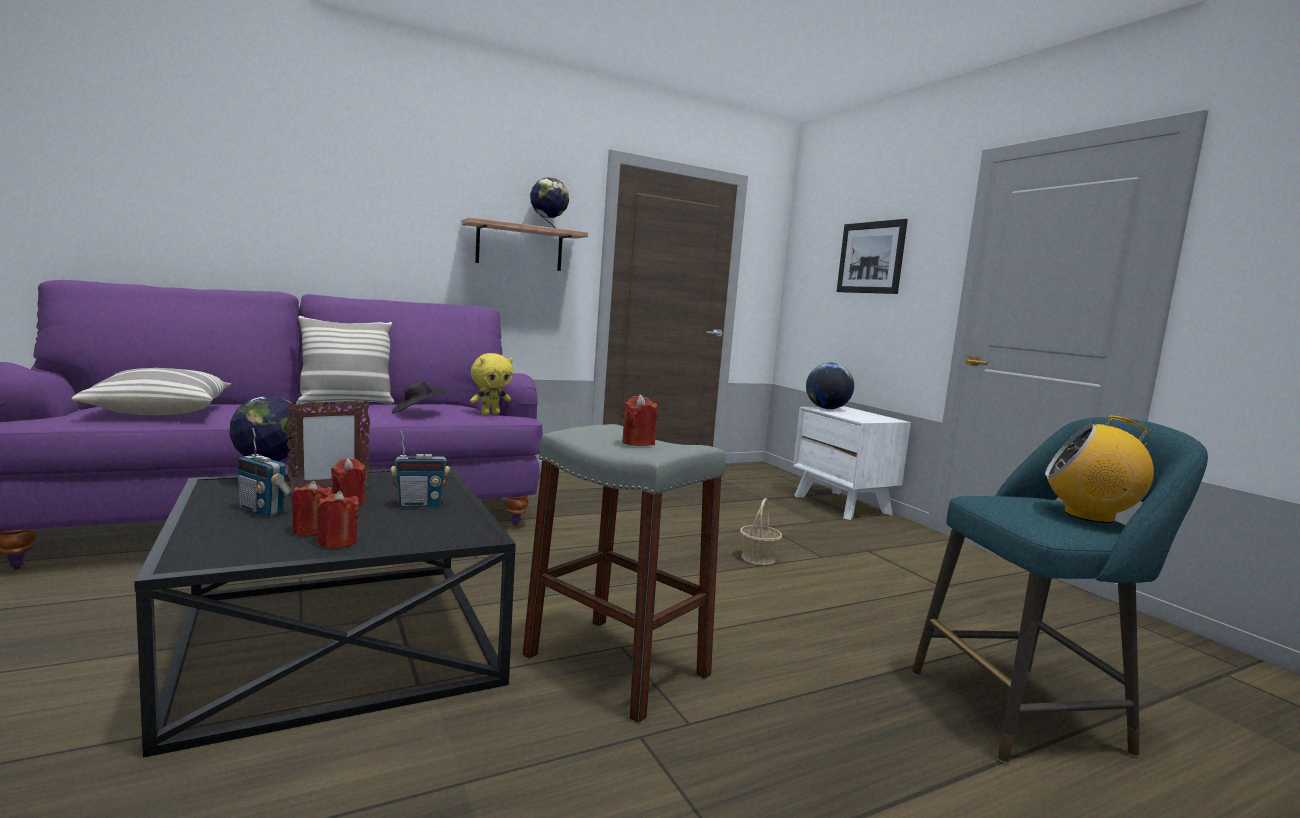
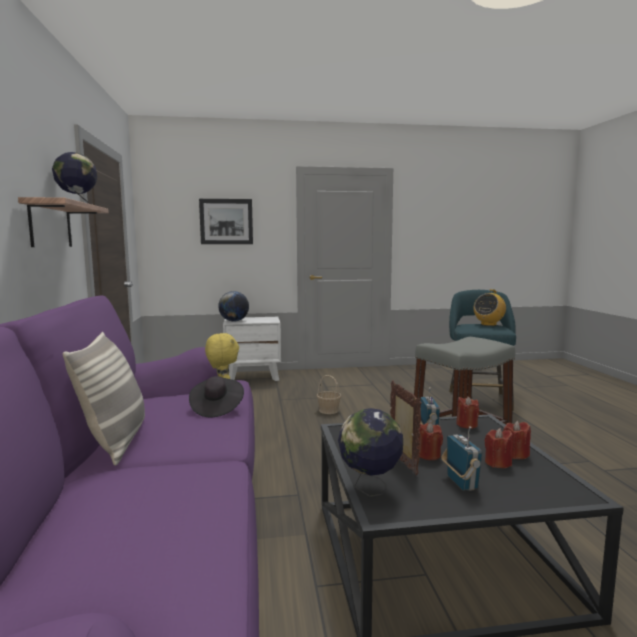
camera: 70 degrees left, 0 degrees up
pillow [71,368,231,415] -> none
radio [237,428,292,517] -> radio turned 60 degrees counterclockwise [441,426,482,491]
red candle [622,394,657,446] -> red candle moved to [456,396,479,429]

